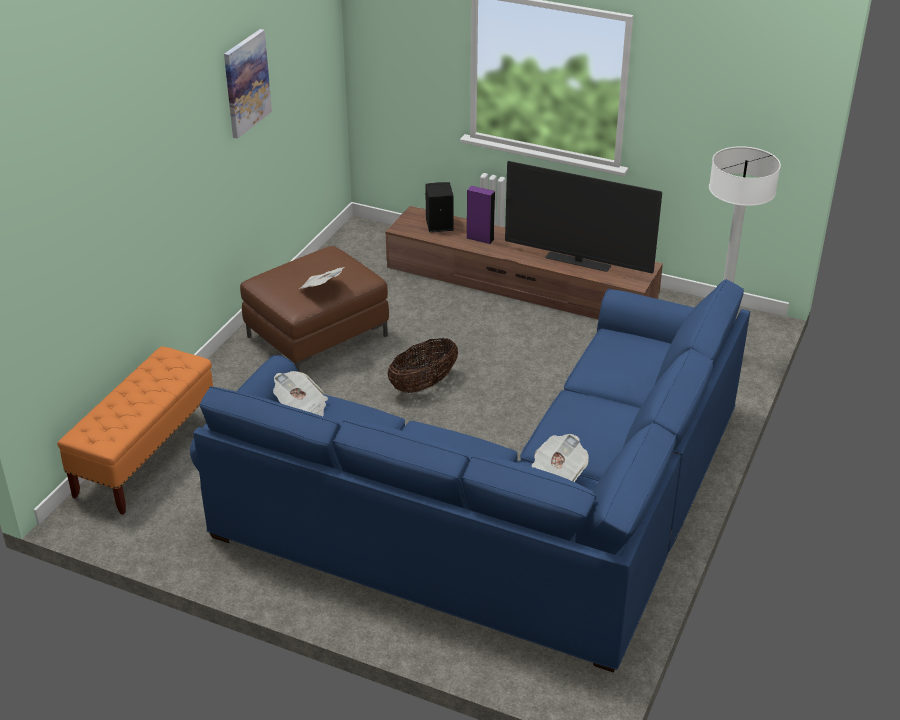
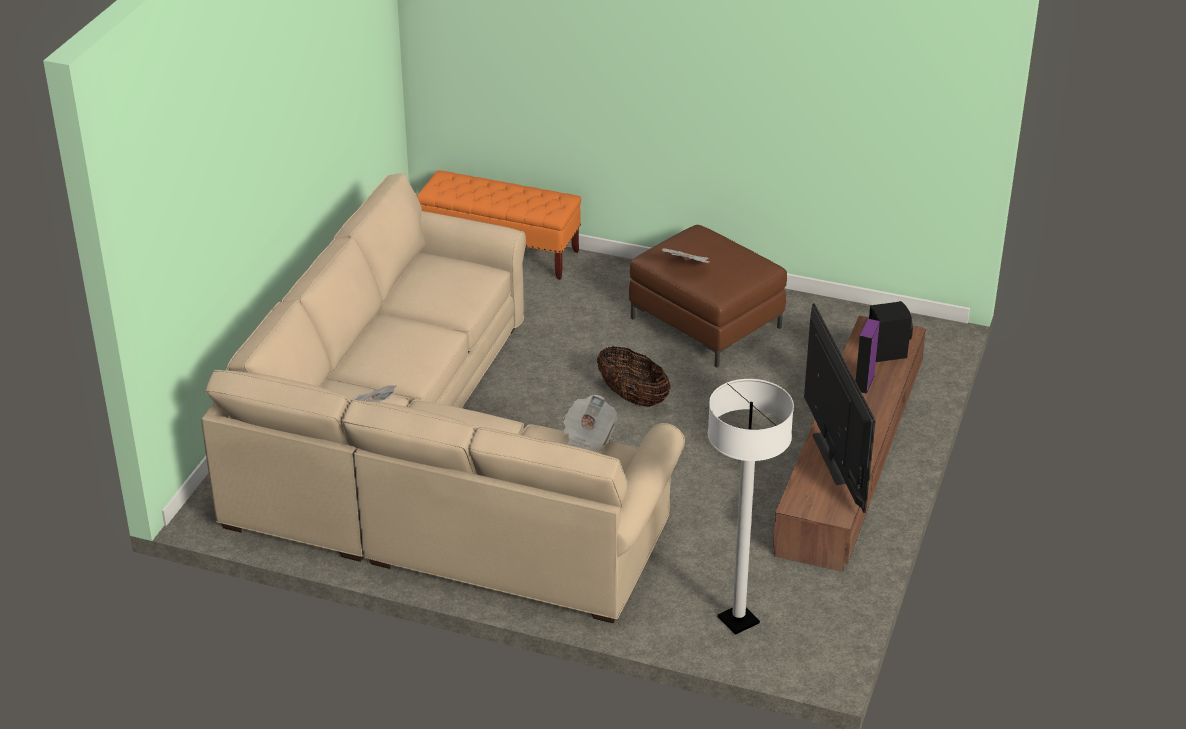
camera: 85 degrees right, 0 degrees up
blue sofa [190,279,750,672] -> beige sofa [201,173,685,623]
picture [224,29,272,139] -> none
newspaper [273,371,328,416] -> newspaper moved to [563,395,618,452]
television [505,161,662,273] -> television turned 150 degrees clockwise [804,303,876,513]

